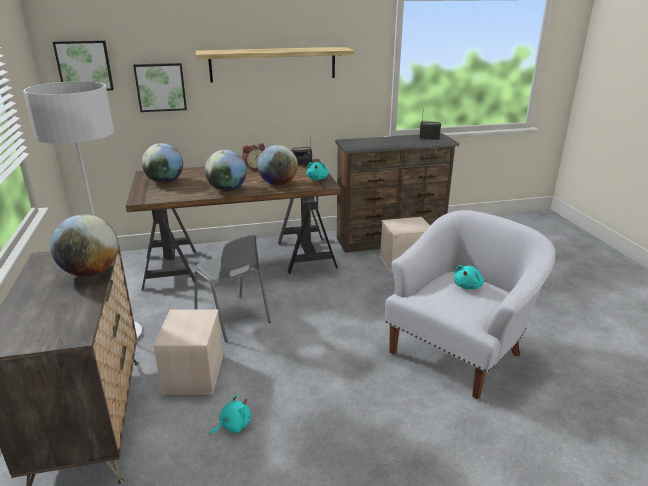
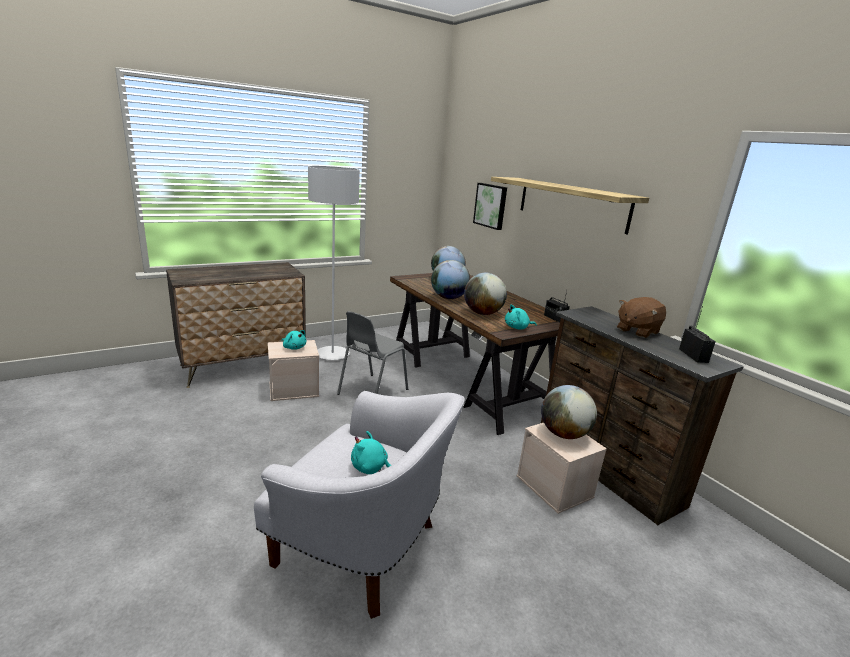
camera: 70 degrees right, 5 degrees down
globe [50,214,118,277] -> globe moved to [541,385,597,439]
picture [53,40,114,91] -> none
turquoise plush toy [209,395,251,435] -> turquoise plush toy moved to [282,330,307,350]
alarm clock [242,143,265,170] -> none
none -> brown plush toy [617,297,666,338]

